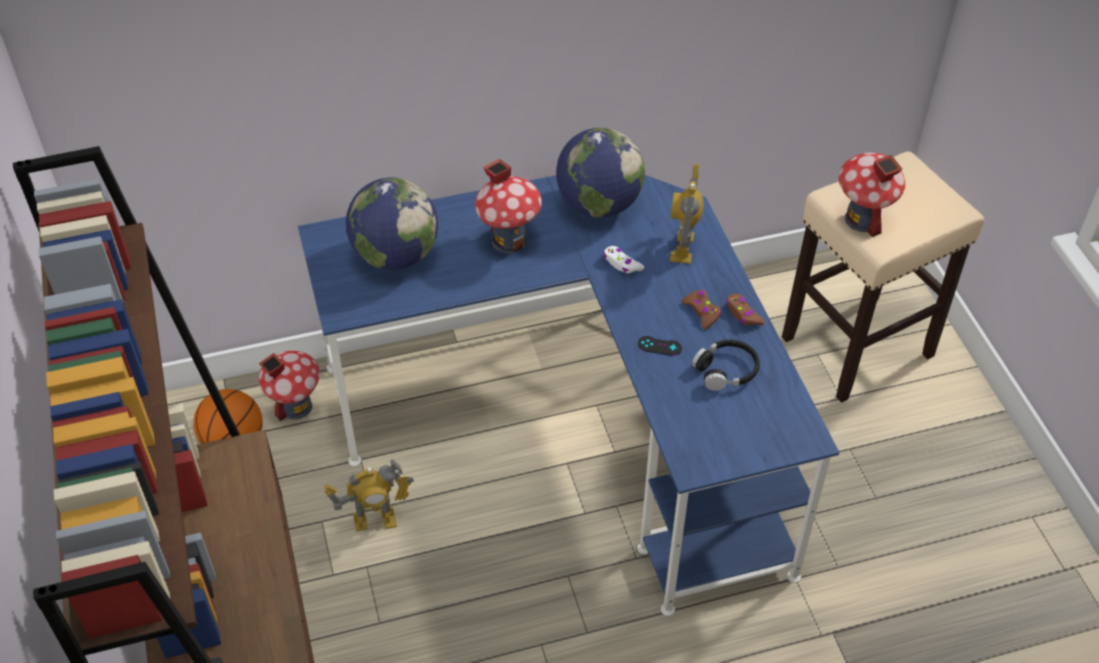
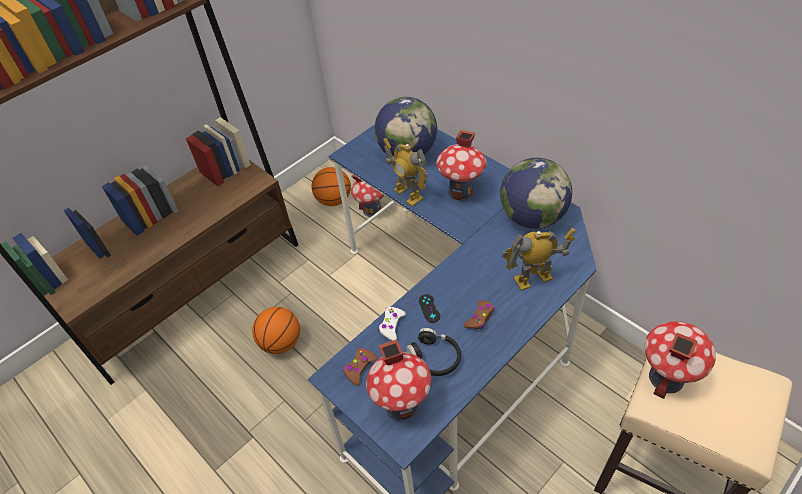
camera: 65 degrees right, 0 degrees up
toy robot [324,459,414,532] -> toy robot moved to [383,138,429,207]
white game controller [603,246,644,273] -> white game controller moved to [378,307,405,341]
brown game controller [726,294,765,325] -> brown game controller moved to [343,348,378,386]
none -> basketball [252,307,300,354]
none -> toy house [366,339,431,422]

